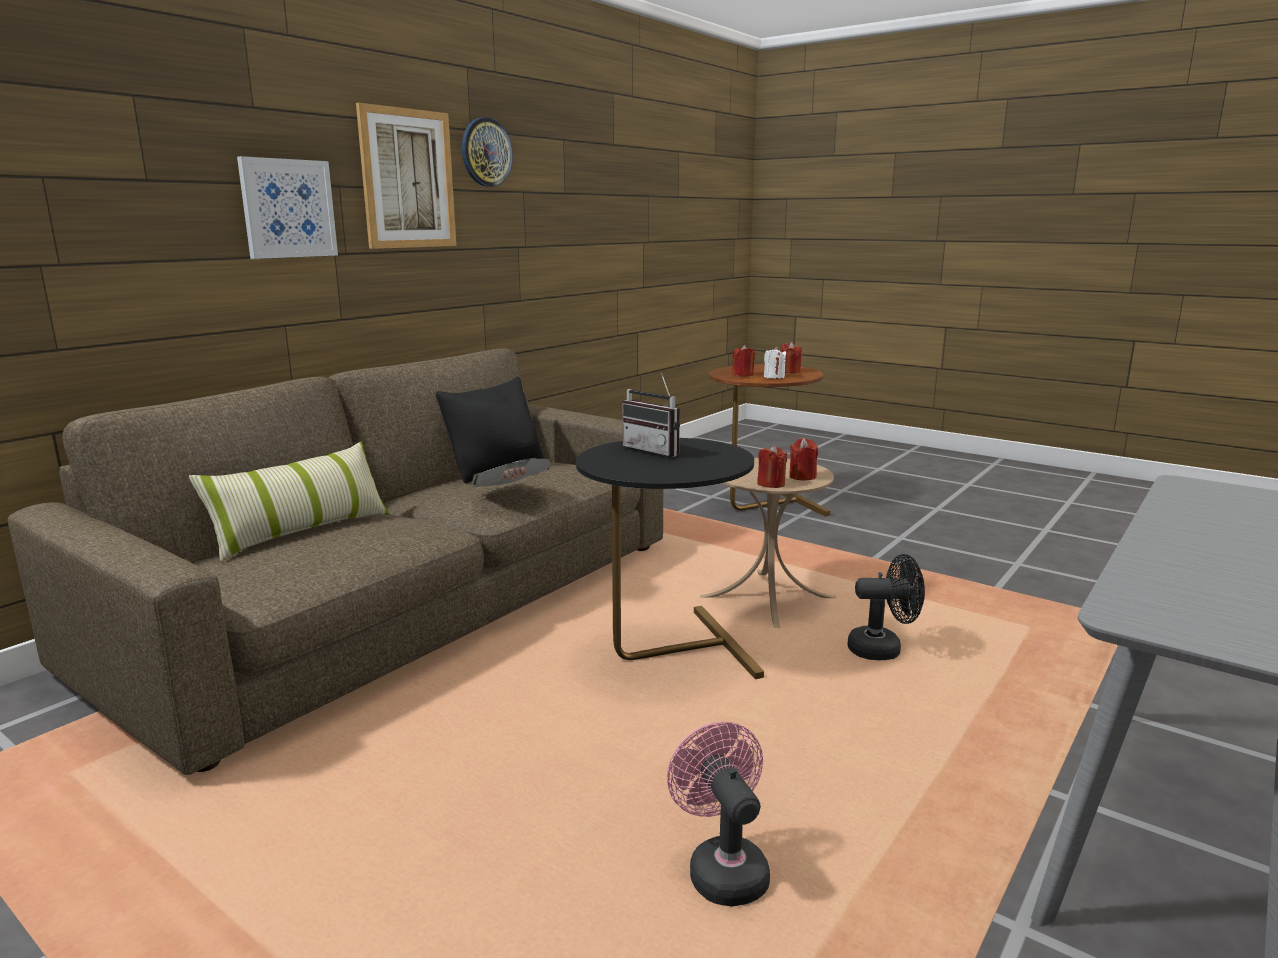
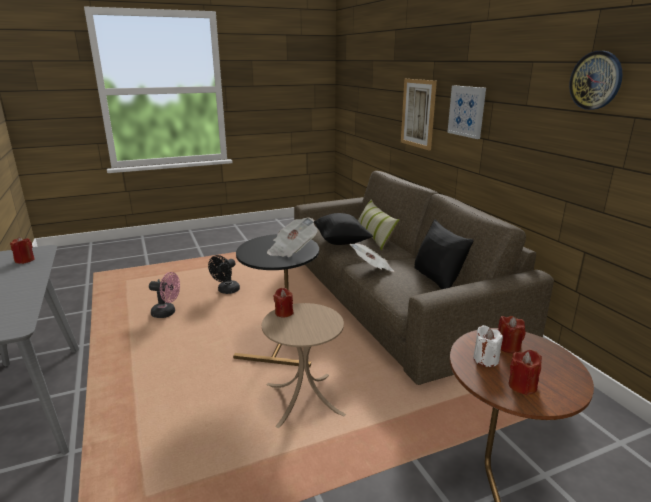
camera: 120 degrees right, 5 degrees up
picture [356,103,457,249] -> picture moved to [401,79,437,150]
radio [622,373,680,457] -> newspaper [267,218,318,257]
red candle [789,438,818,480] -> red candle moved to [10,237,35,264]
black fan [847,554,925,660] -> black fan moved to [208,255,240,294]
none -> black pillow [314,213,373,245]

